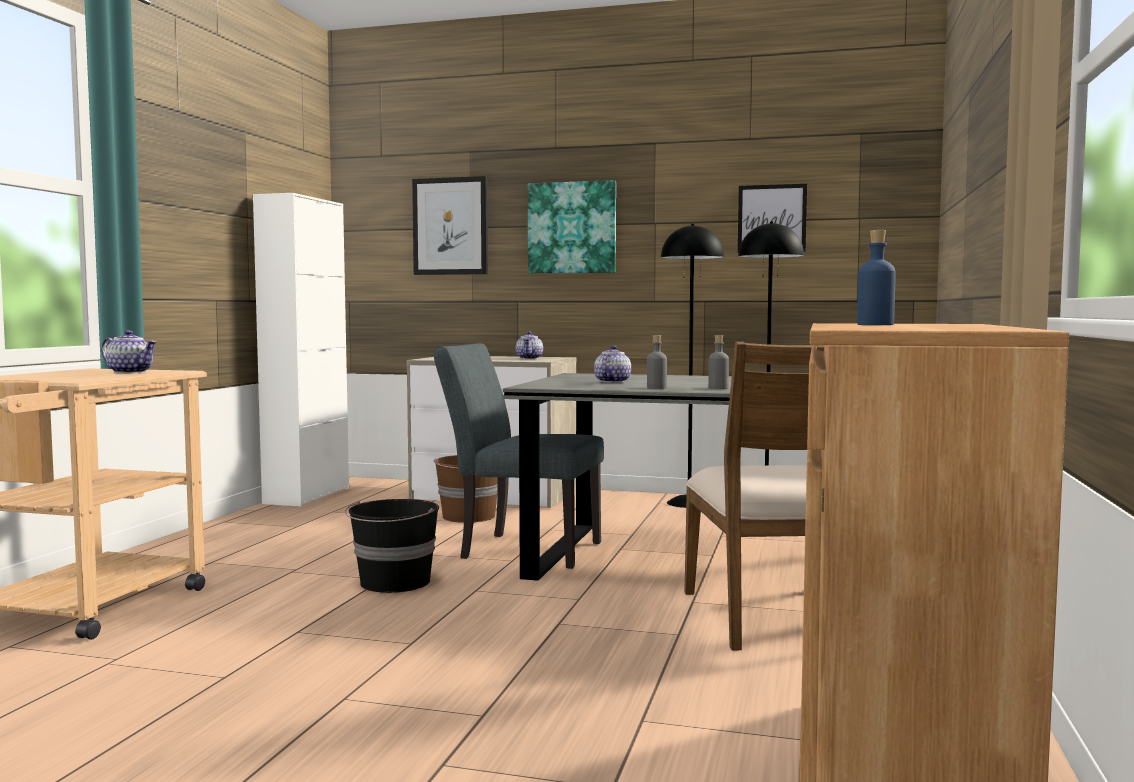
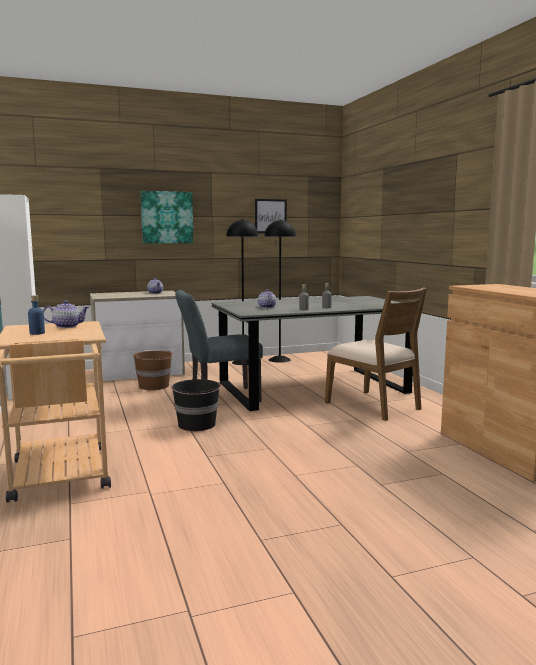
camera: 35 degrees left, 5 degrees up
picture [412,176,488,275] -> none
blue bottle [857,230,895,325] -> blue bottle moved to [28,295,45,335]

